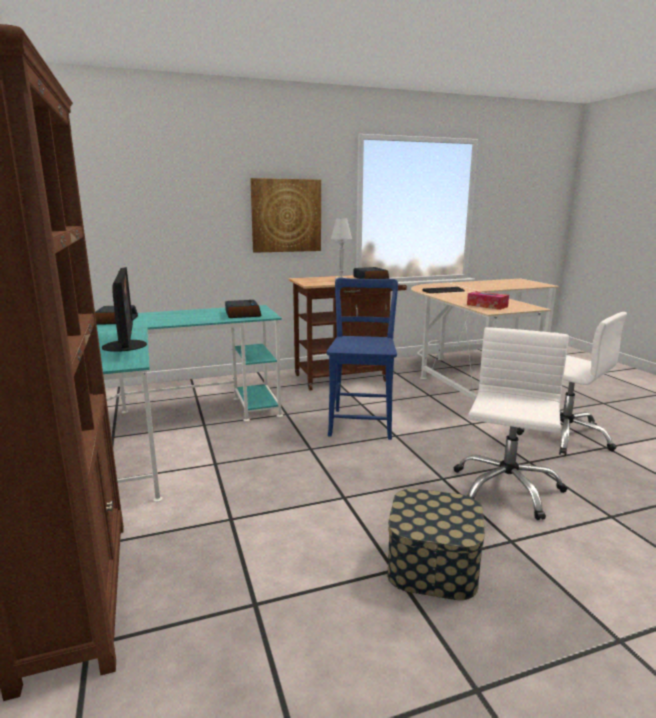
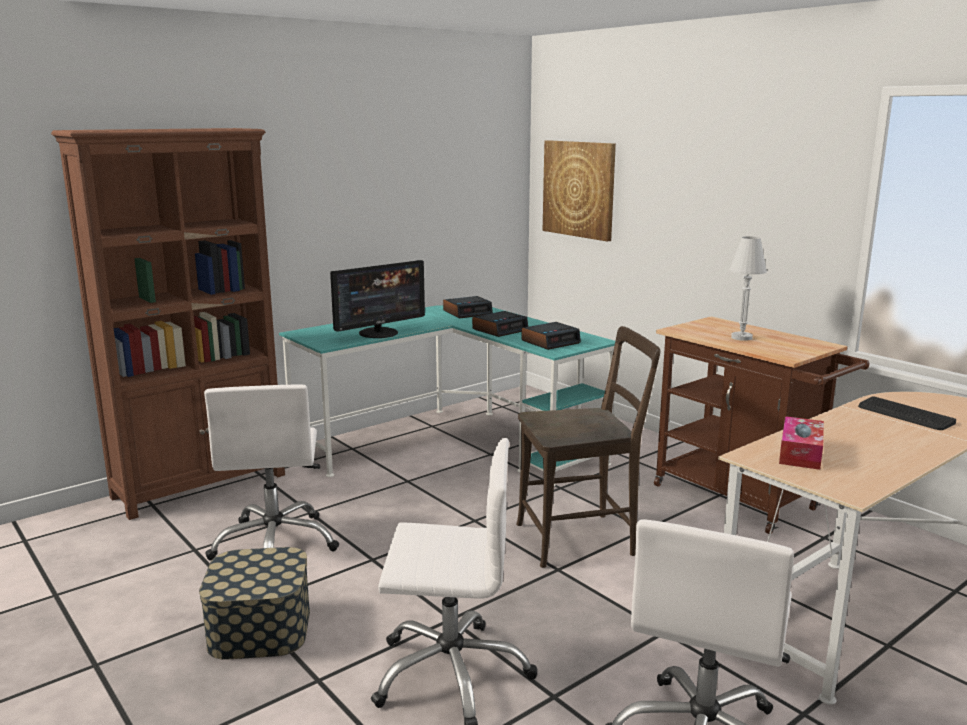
camera: 70 degrees right, 0 degrees up
picture [250,178,321,253] -> picture moved to [543,140,616,242]
blue chair [327,278,398,440] -> brown chair [516,326,661,568]
alarm clock [353,267,389,279] -> alarm clock moved to [472,311,528,337]
none -> white office chair [204,385,339,560]

